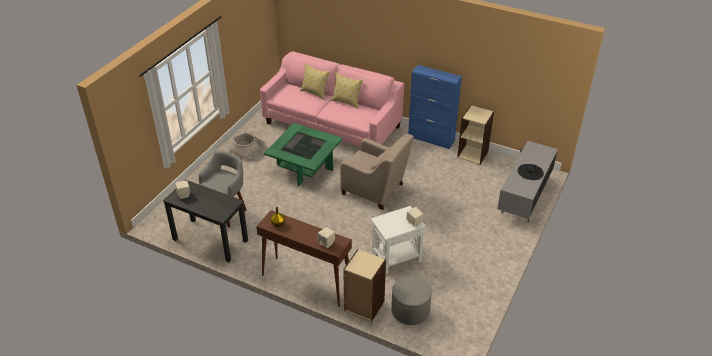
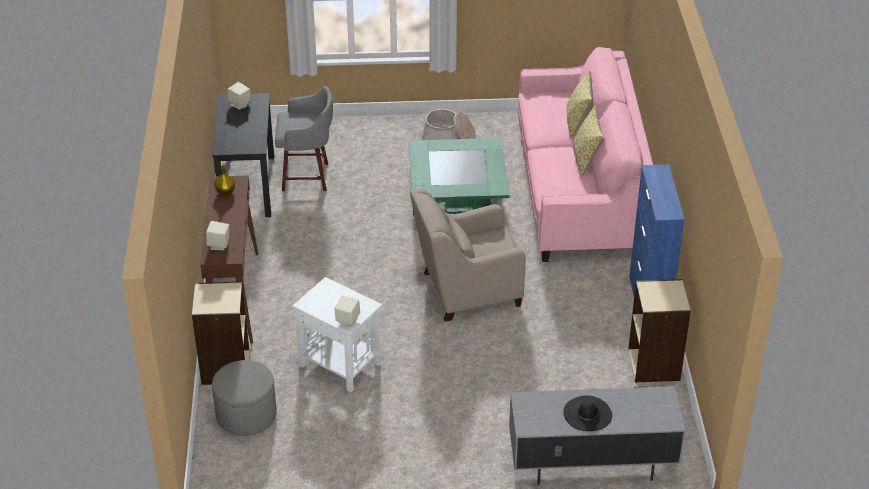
camera: 60 degrees right, 0 degrees up
beige armchair [340,134,414,210] -> beige armchair turned 75 degrees clockwise [410,188,526,322]

